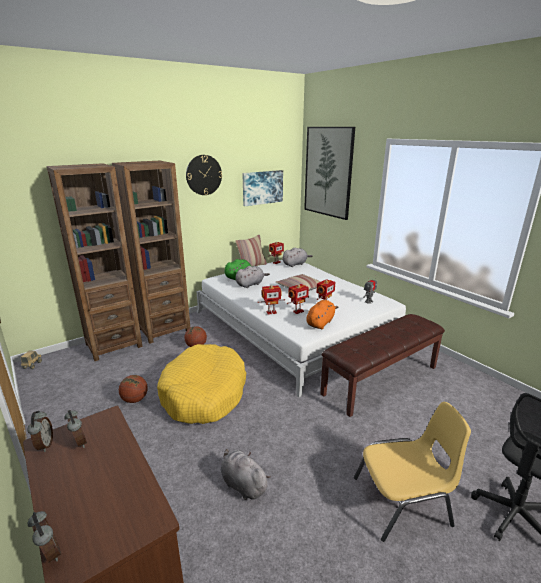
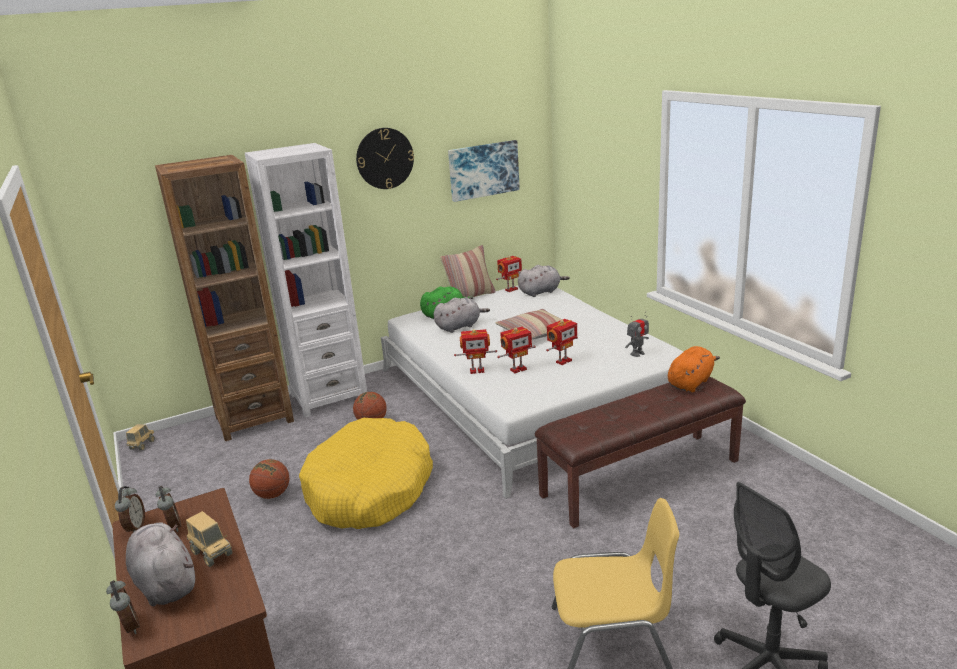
camera: 10 degrees right, 0 degrees up
brown bookcase [112,161,190,344] -> white bookcase [245,143,367,417]
grey plush toy [221,449,271,500] -> grey plush toy moved to [126,522,195,606]
picture [304,127,355,220] -> none
orange plush toy [306,300,338,329] -> orange plush toy moved to [668,346,720,392]
none -> toy truck [186,511,232,567]

